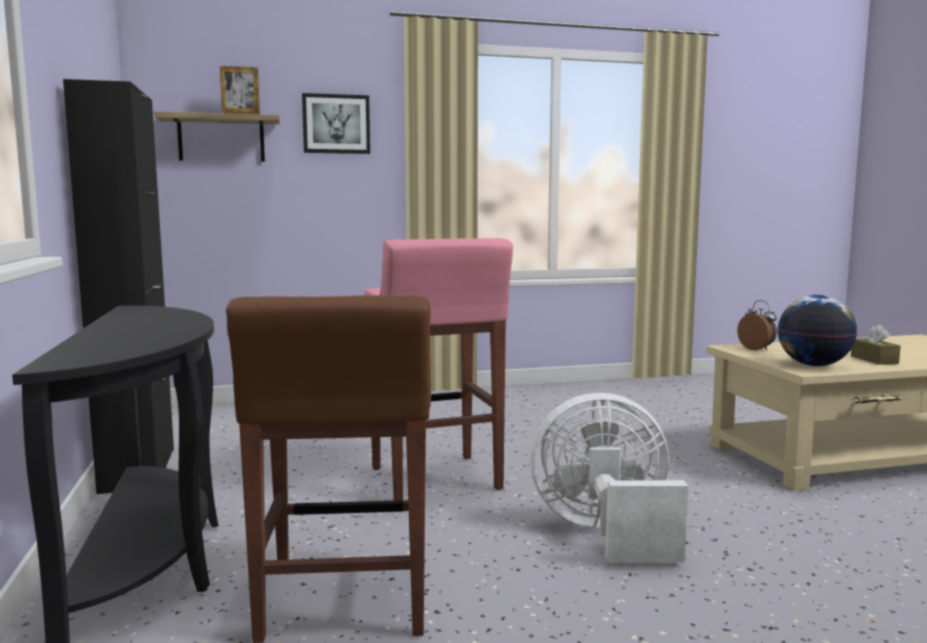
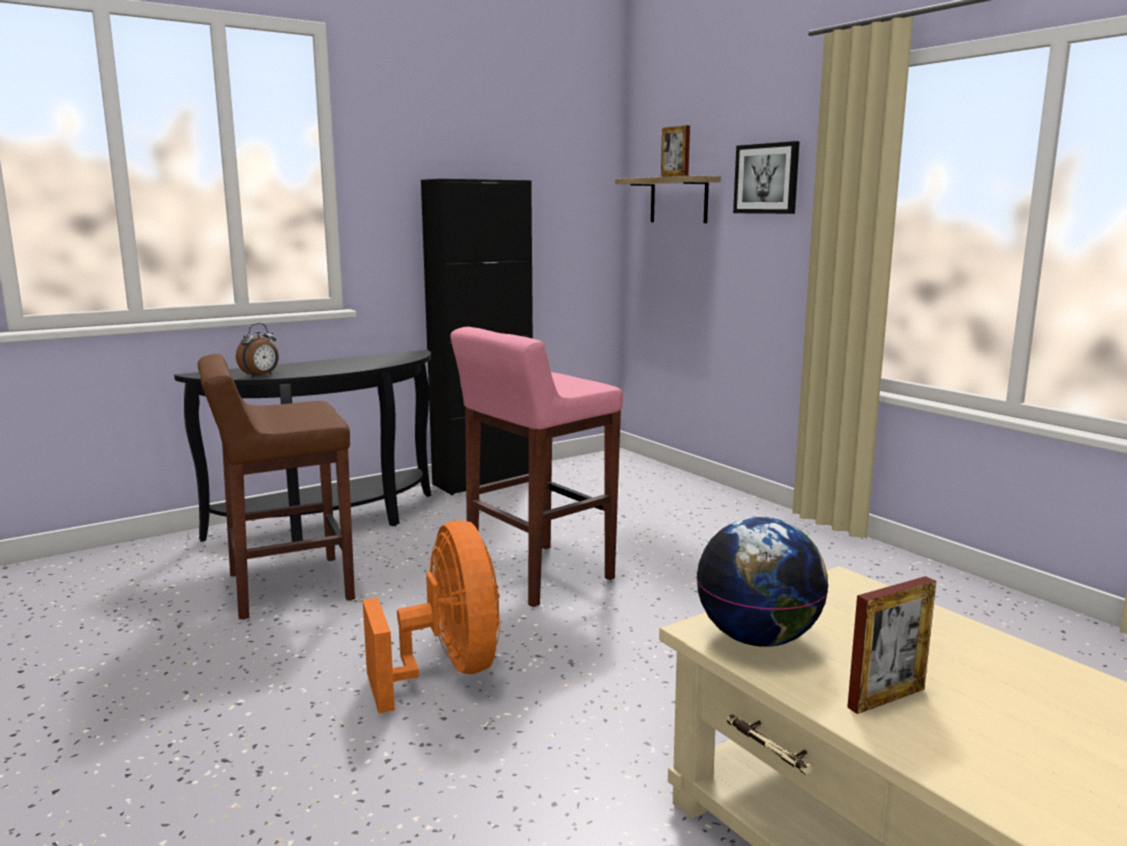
camera: 70 degrees right, 5 degrees up
white fan [530,393,688,562] -> orange fan [363,520,500,713]
alarm clock [737,300,777,351] -> alarm clock moved to [236,323,279,378]
brown tissue box [851,324,901,365] -> picture frame [847,576,936,714]

